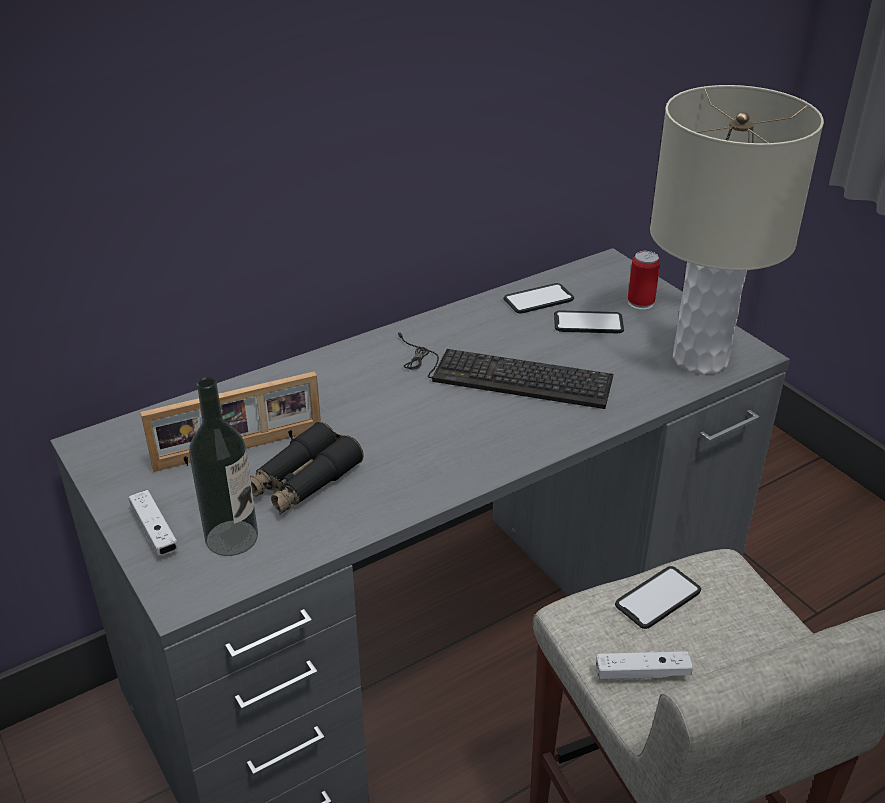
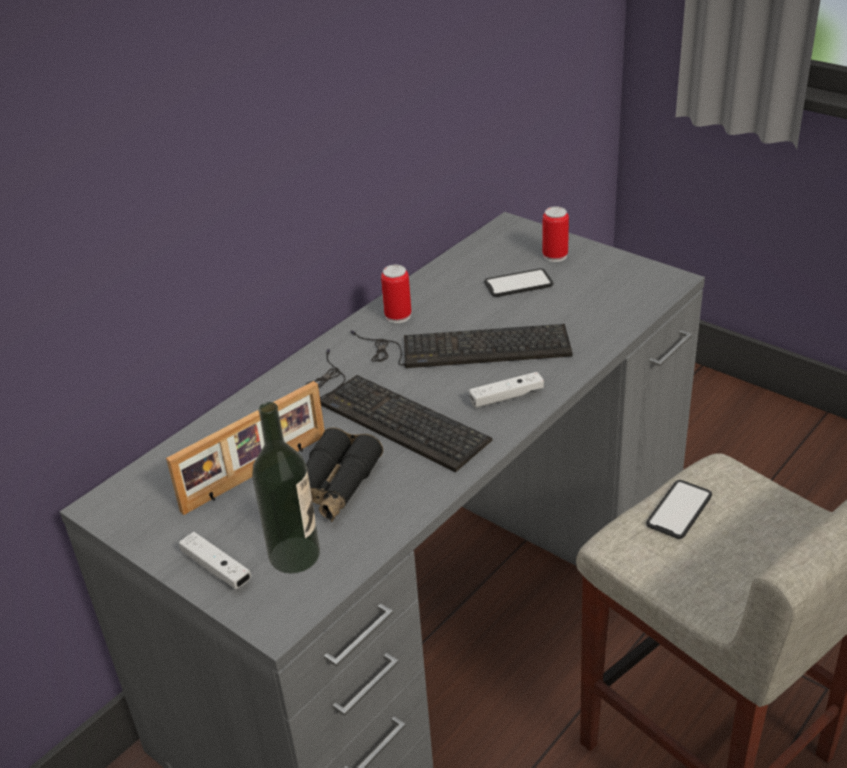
camera: 15 degrees left, 0 degrees up
phone [504,283,574,313] -> none
white game controller [596,651,693,680] -> white game controller moved to [469,372,544,408]
beige table lamp [650,85,824,375] -> none
none -> keyboard [306,349,492,472]
none -> can [381,265,411,323]

